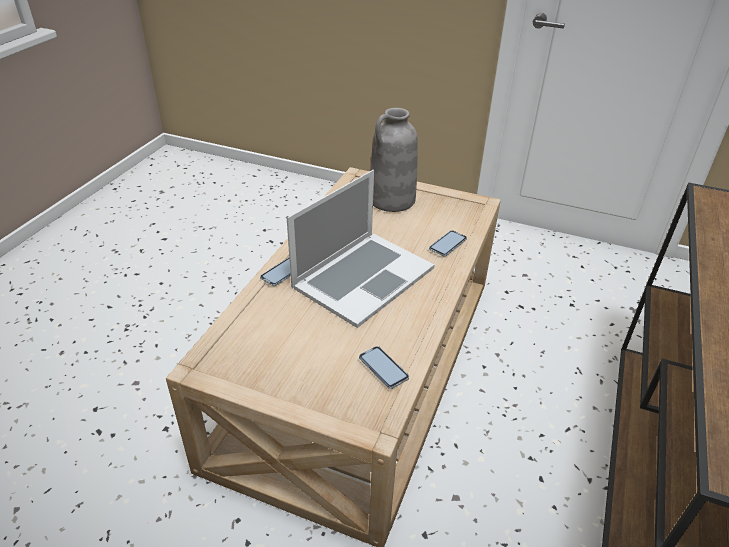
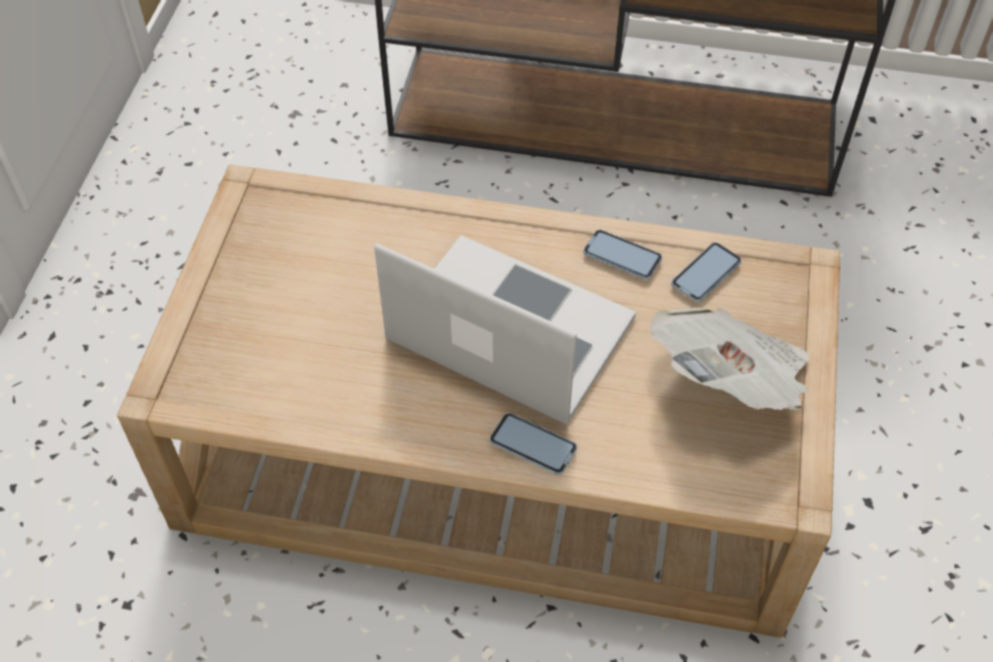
camera: 100 degrees left, 15 degrees up
grey vase [370,108,418,212] -> none
phone [429,230,467,256] -> phone moved to [583,229,662,280]
none -> newspaper [650,308,810,410]

